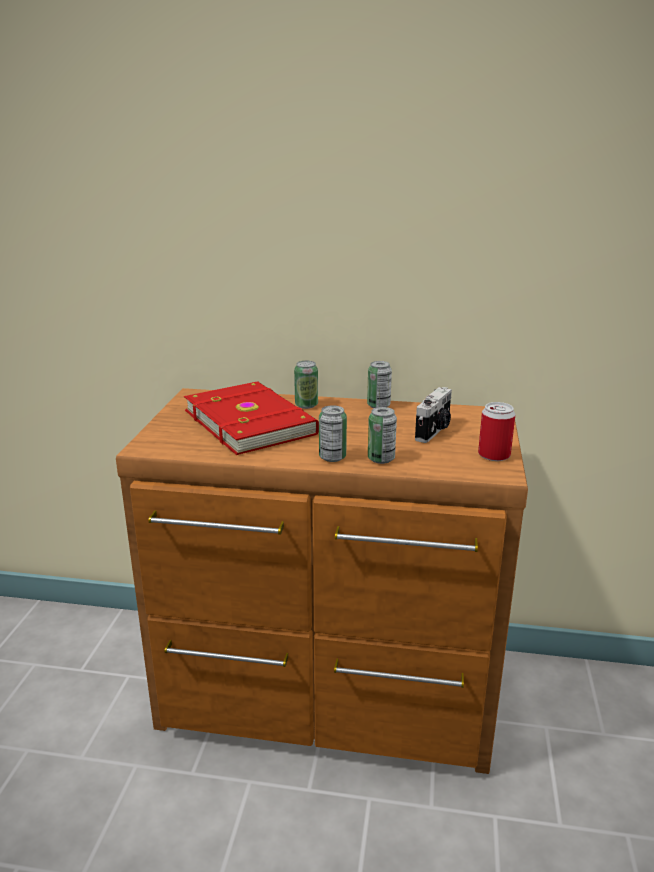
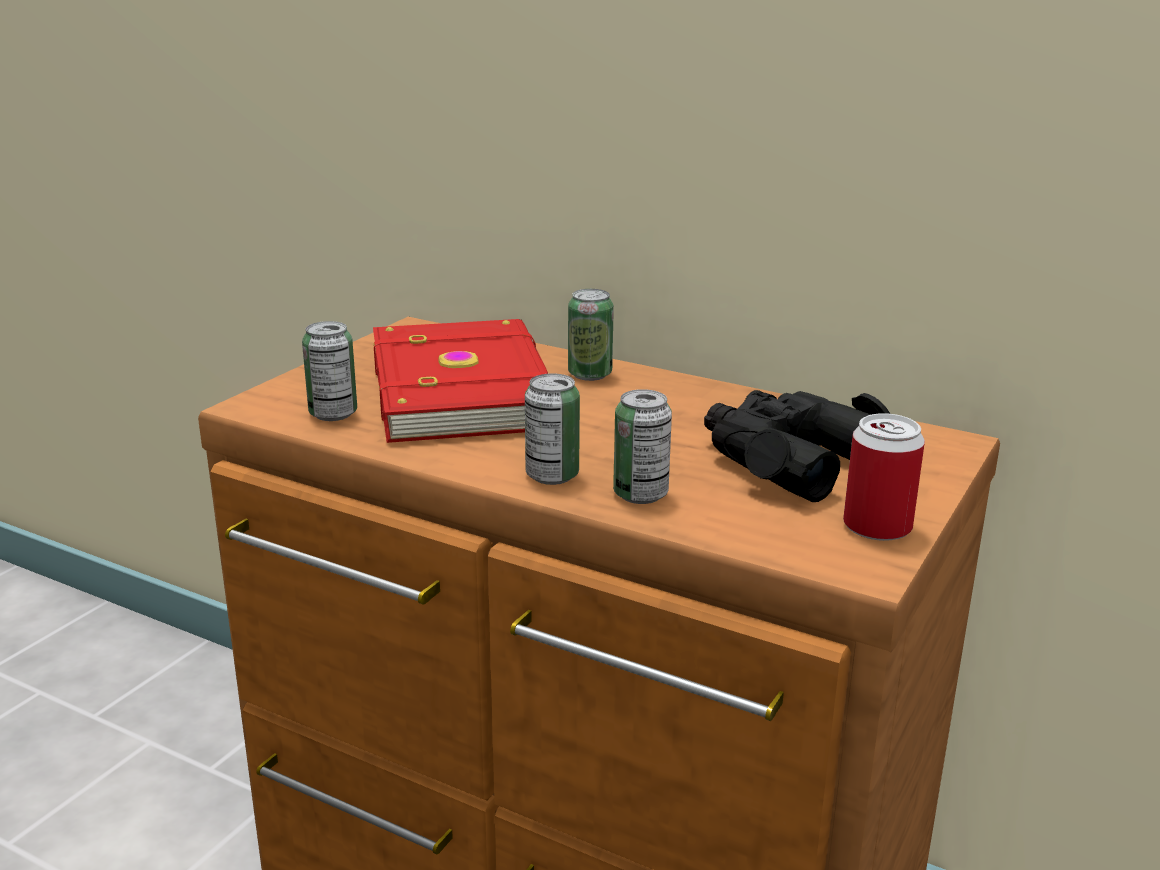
camera: 20 degrees right, 0 degrees up
can [367,361,392,408] -> can moved to [302,321,357,421]
camera [415,387,452,443] -> black binoculars [704,390,890,502]

